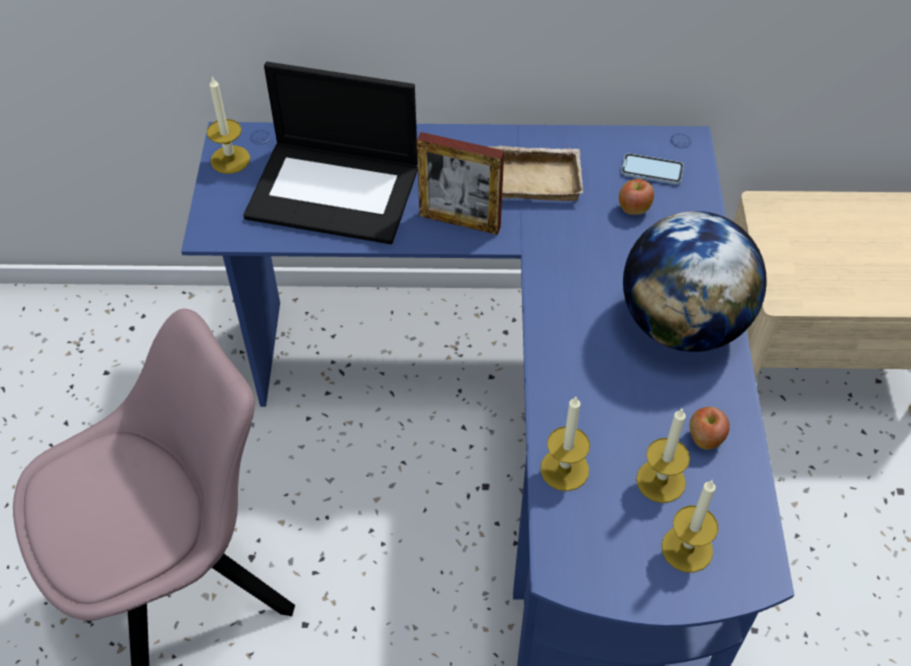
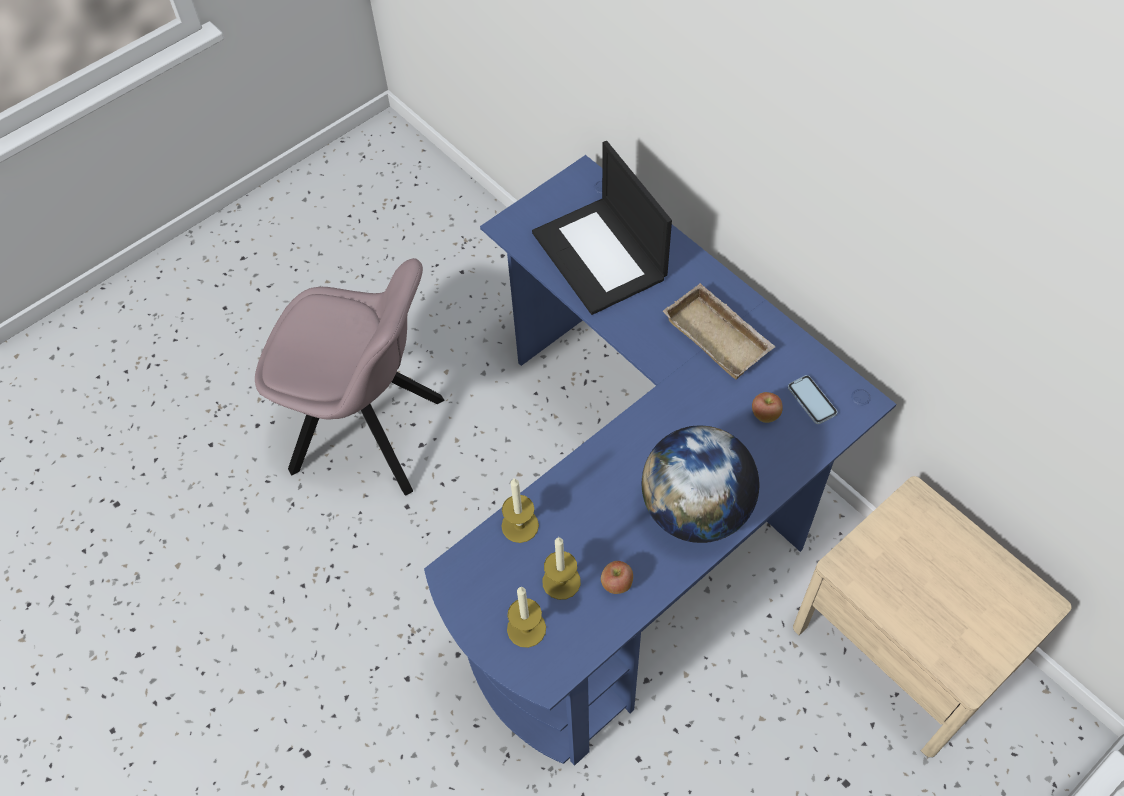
camera: 50 degrees right, 5 degrees up
candle [207,77,250,174] -> none
picture frame [417,132,504,235] -> none

